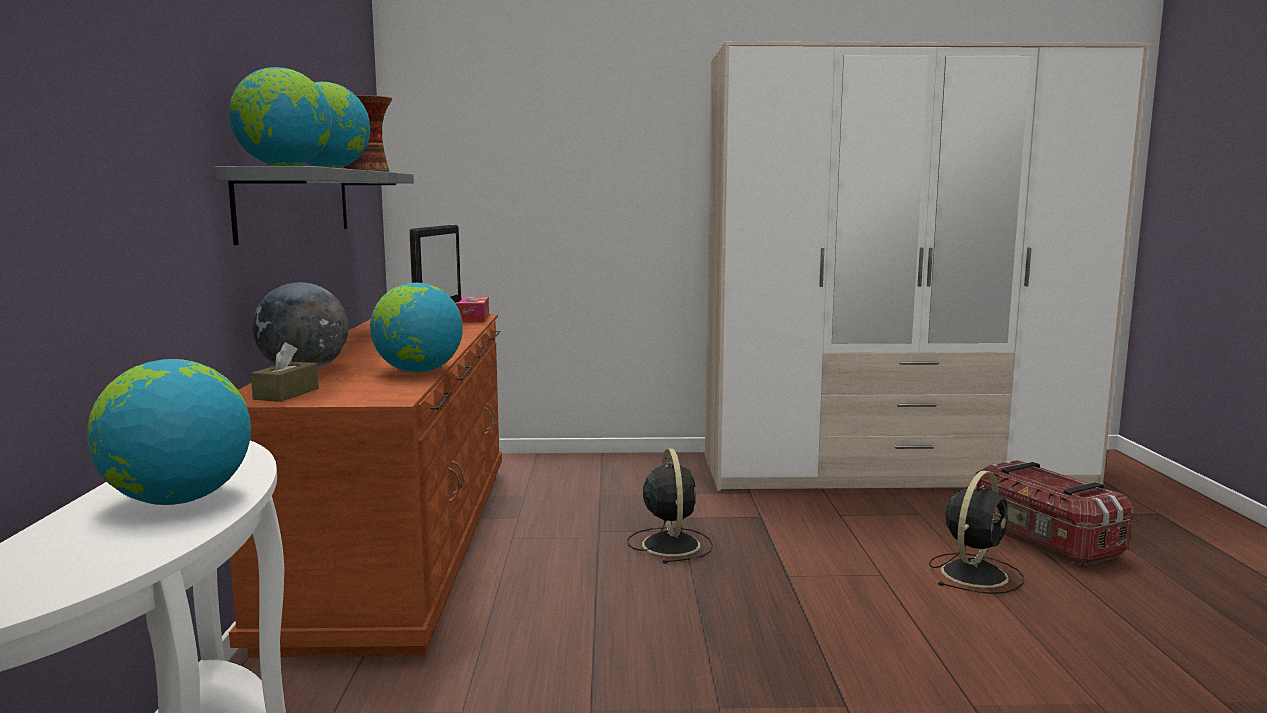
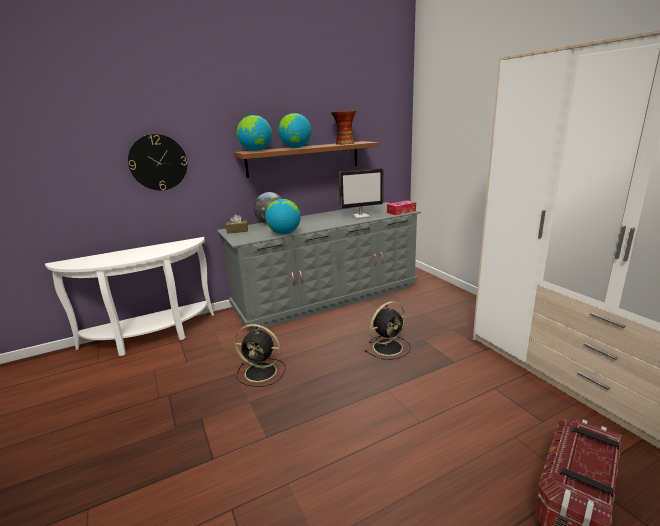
camera: 65 degrees right, 10 degrees up
globe [87,359,251,505] -> none
grey shelf [215,166,414,245] -> brown shelf [234,141,379,178]
brown dresser [229,314,502,657] -> grey dresser [217,202,421,331]
black fan [929,471,1024,594] -> black fan moved to [235,324,286,387]
none -> wall clock [128,134,187,190]

